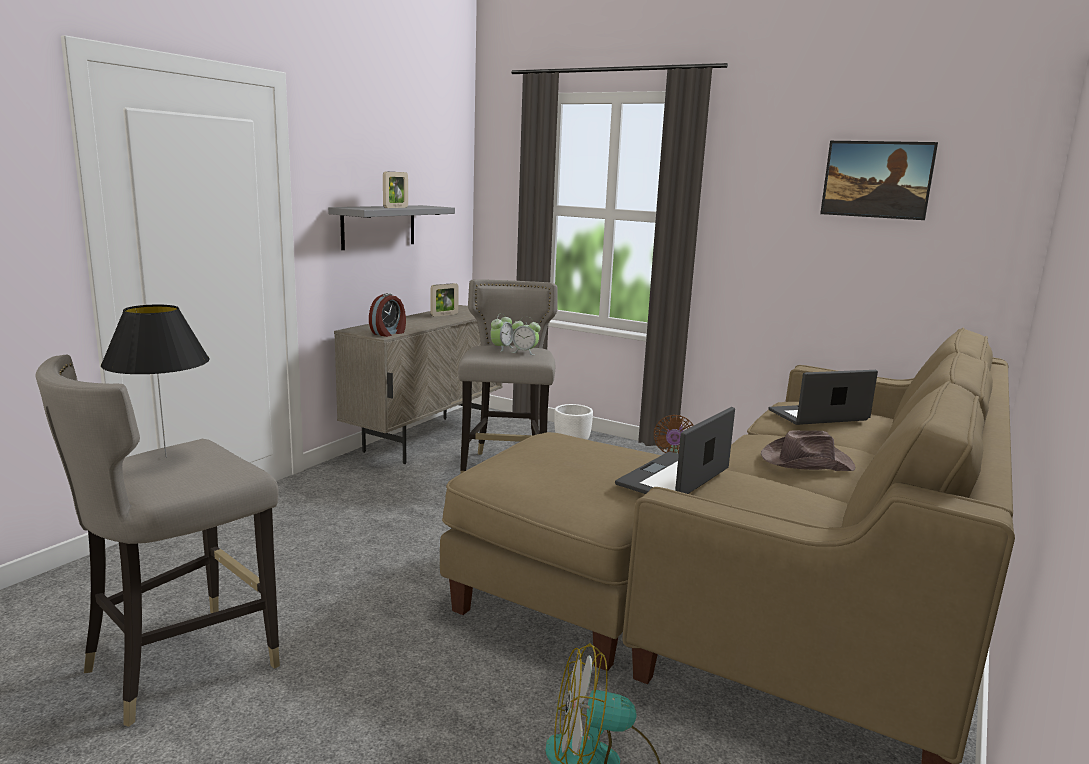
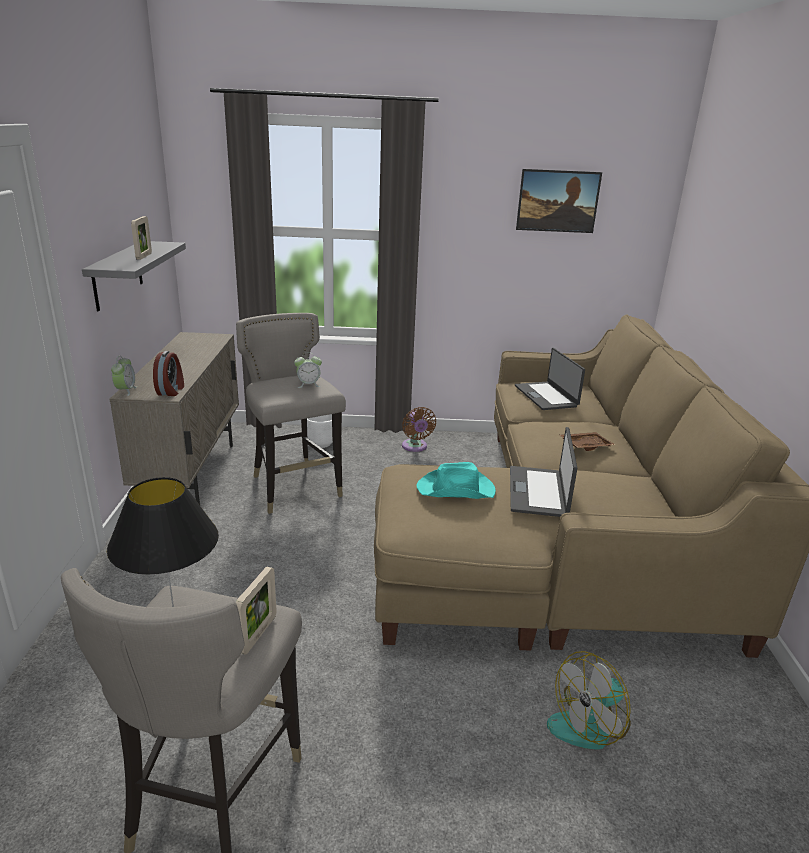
camera: 30 degrees left, 10 degrees up
picture frame [431,283,459,317] -> picture frame moved to [235,567,277,655]
alarm clock [490,313,514,352] -> alarm clock moved to [111,356,137,396]
brown hat [761,430,855,471] -> brown tray [560,432,615,451]
laptop [768,370,878,425] -> laptop turned 60 degrees counterclockwise [515,348,585,410]
none -> turquoise hat [417,462,496,499]

